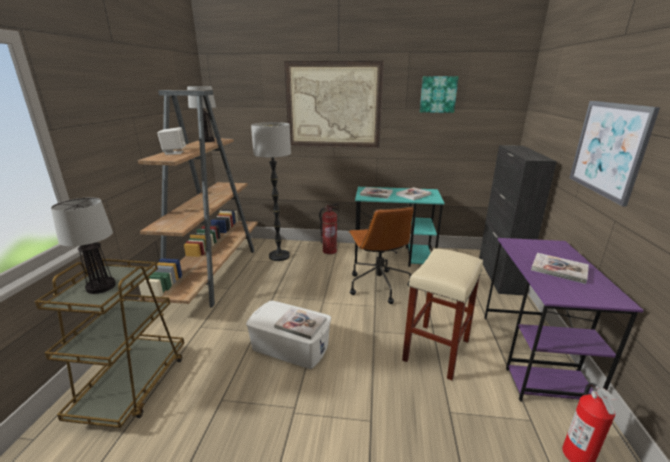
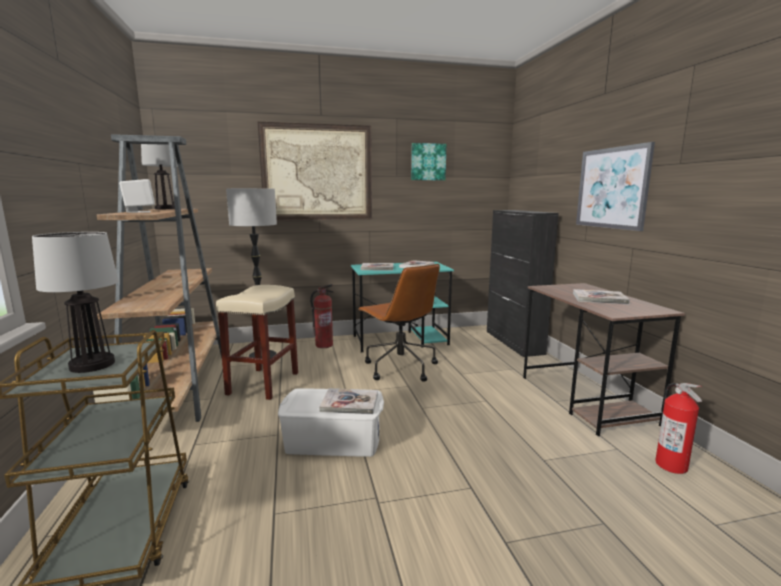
camera: 20 degrees left, 10 degrees down
beige stool [402,248,483,380] -> beige stool moved to [216,285,298,400]
purple desk [484,238,644,402] -> brown desk [523,283,685,437]

